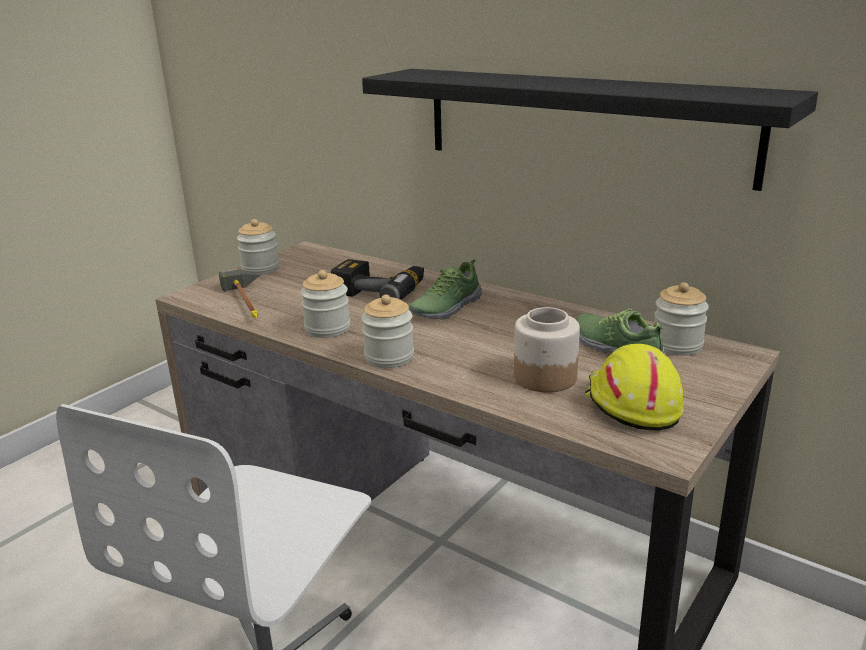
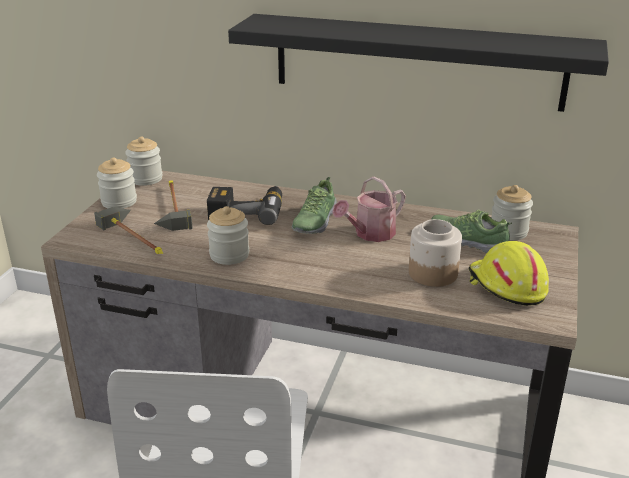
camera: 20 degrees left, 5 degrees up
jar [361,295,414,368] -> jar moved to [125,136,163,186]
none -> hammer [154,180,193,231]
none -> watering can [332,176,406,242]

